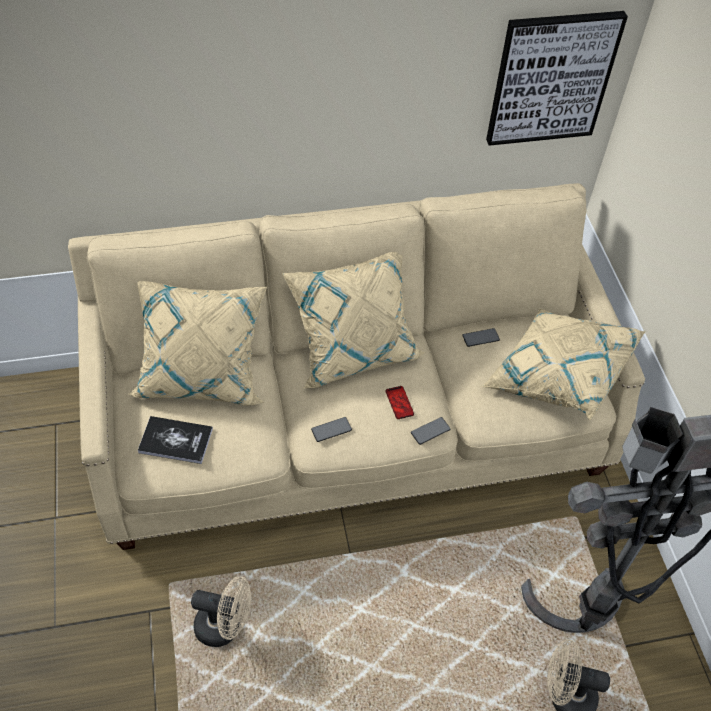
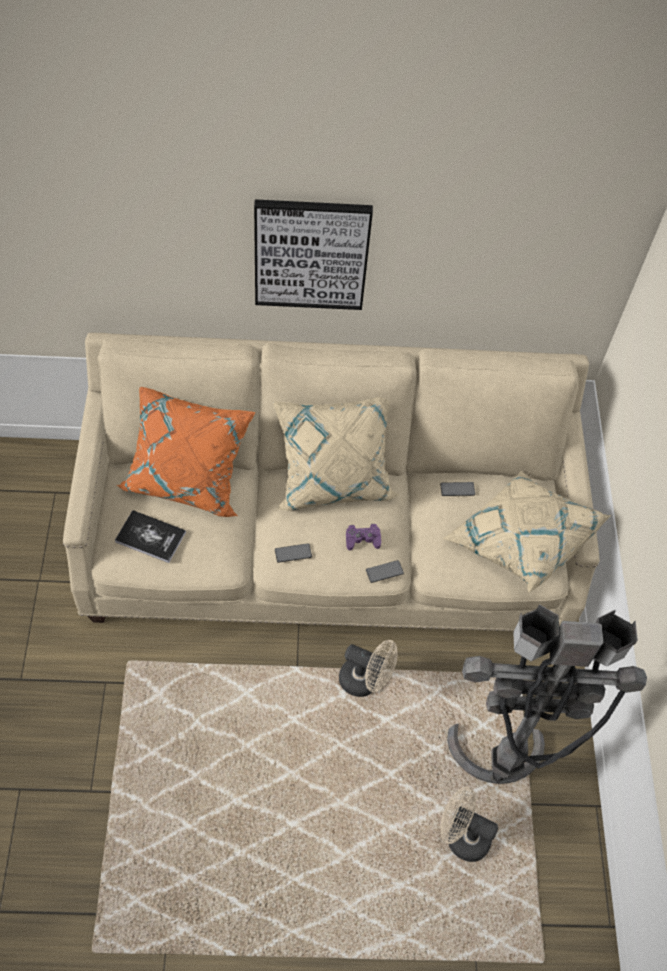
camera: 10 degrees right, 5 degrees up
beige pillow [128,281,267,406] -> orange pillow [117,387,256,517]
beige fan [191,576,251,647] -> beige fan moved to [339,640,398,697]
phone [386,386,414,419] -> purple game controller [346,524,381,550]
picture [486,11,628,146] -> picture moved to [254,199,373,310]

